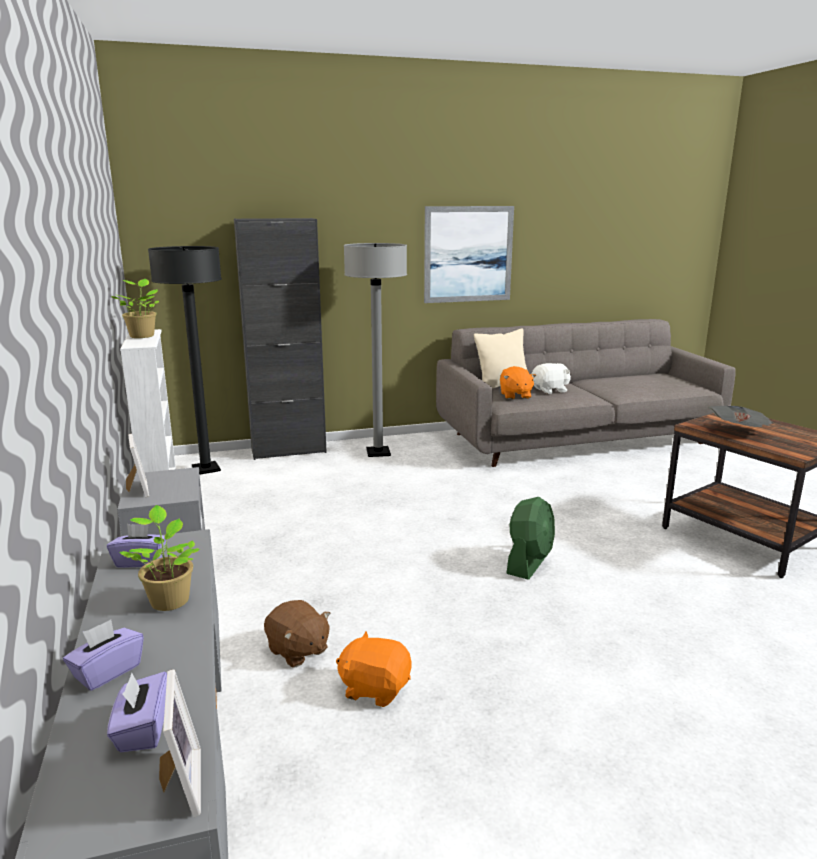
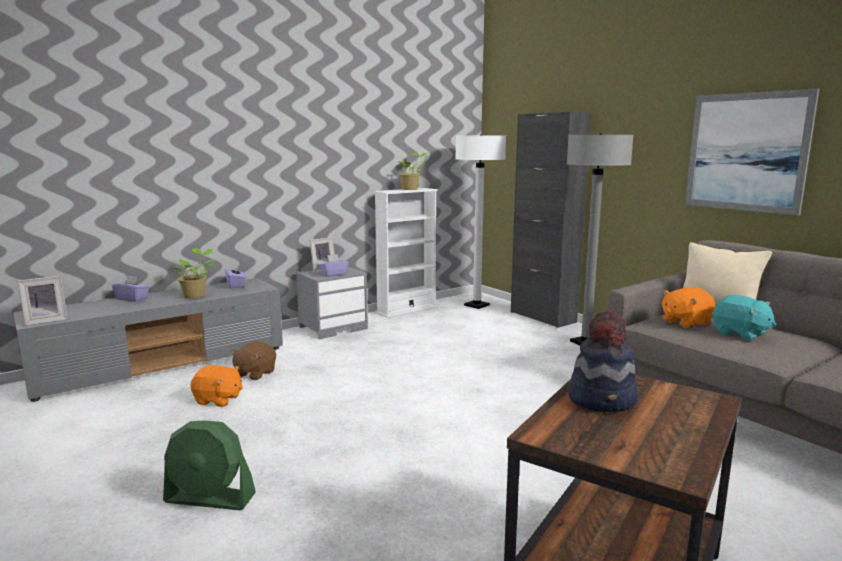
camera: 70 degrees right, 5 degrees down
purple tissue box [107,672,167,752] -> purple tissue box moved to [320,254,349,277]
black floor lamp [148,246,222,475] -> white floor lamp [455,134,506,309]
orange plush toy [336,631,412,707] -> orange plush toy turned 105 degrees clockwise [190,365,243,407]
green fan [507,497,555,580] -> green fan moved to [163,420,256,510]
white plush toy [532,363,571,394] -> turquoise plush toy [713,295,776,341]
newspaper [708,406,773,427] -> hat [568,311,639,412]

